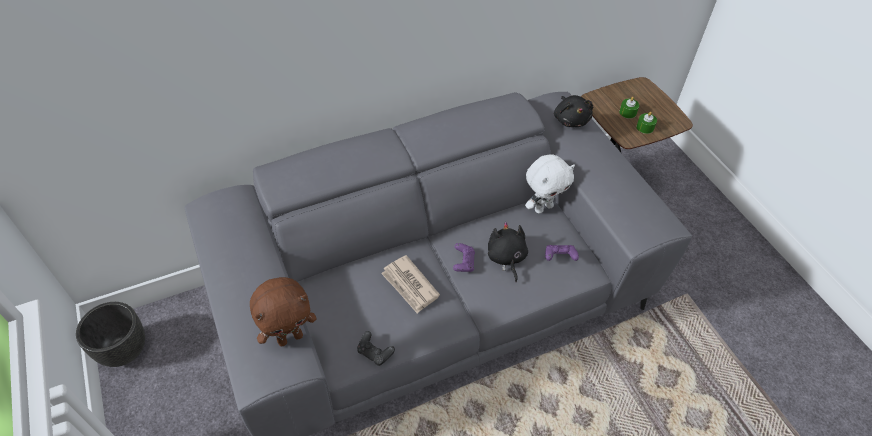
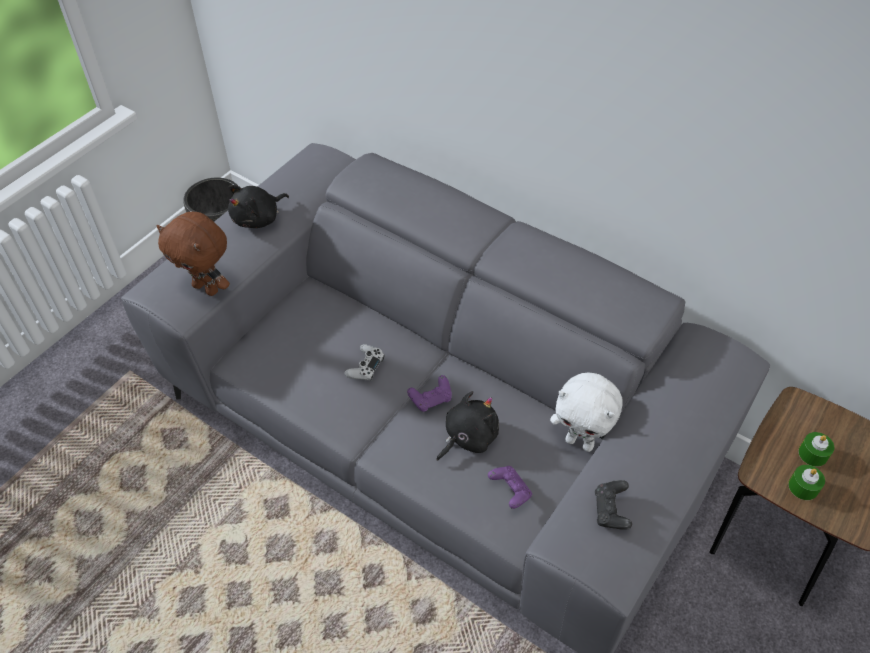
camera: 60 degrees right, 0 degrees up
black game controller [357,331,395,366] -> black game controller moved to [595,480,632,530]
newspaper [381,255,440,314] -> white game controller [344,344,385,381]
black plush toy [554,95,593,127] -> black plush toy moved to [228,185,289,228]

